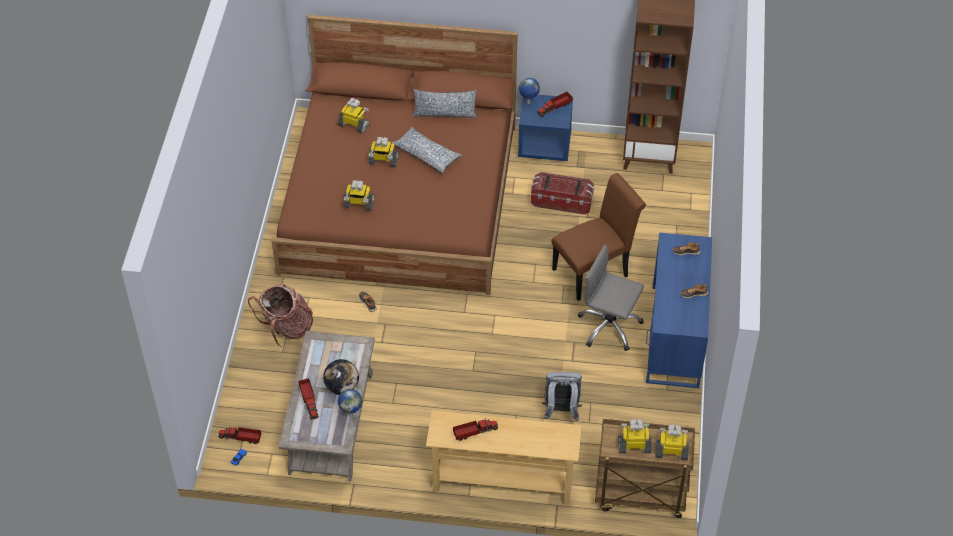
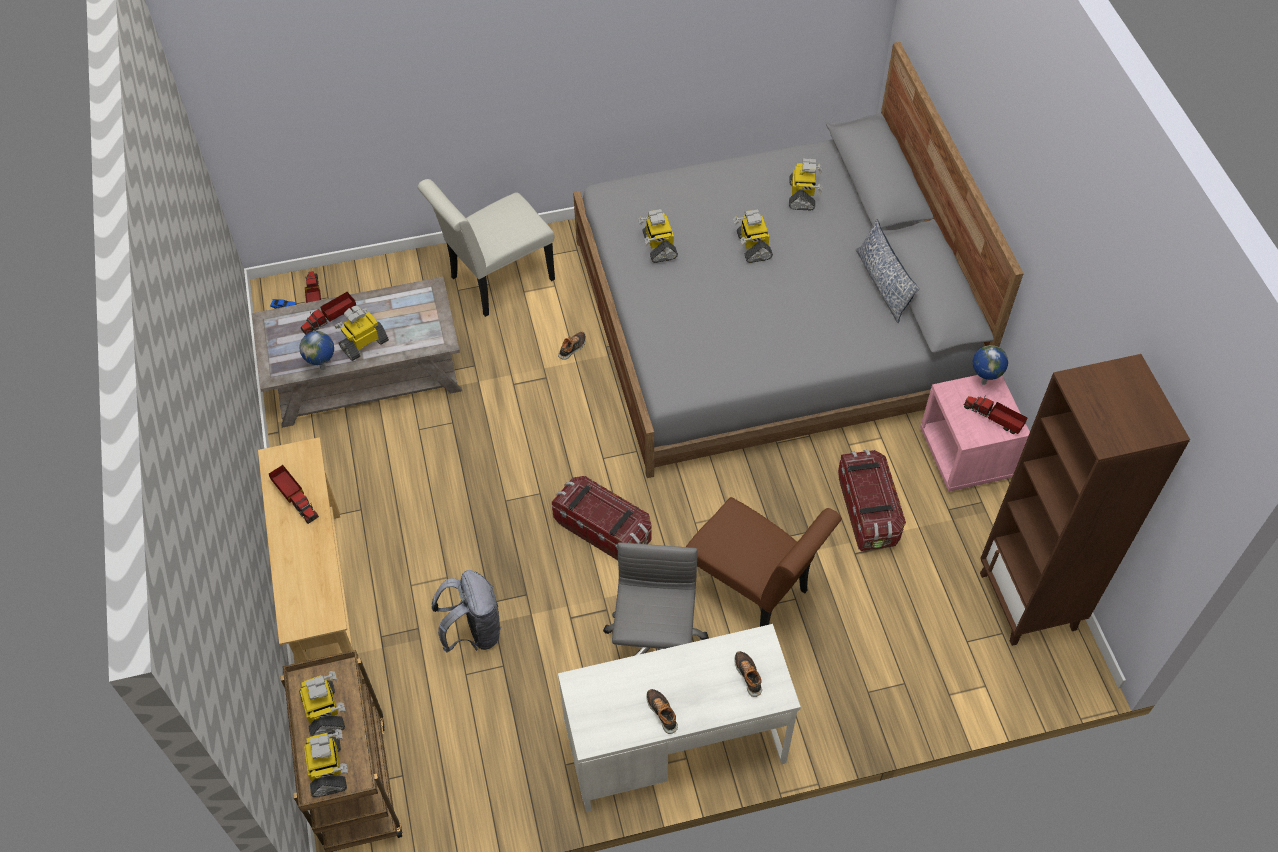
camera: 70 degrees right, 5 degrees up
backpack [248,284,313,347] -> white chair [417,179,555,317]
brown bed [272,15,518,295] -> grey bed [573,42,1024,478]
globe [323,359,359,395] -> toy robot [335,305,389,361]
pillow [391,127,462,173] -> none
blue nightstand [518,95,573,161] -> pink nightstand [920,375,1030,492]
blue desk [646,232,712,388] -> white desk [558,624,801,812]
none -> storage box [552,476,652,560]

